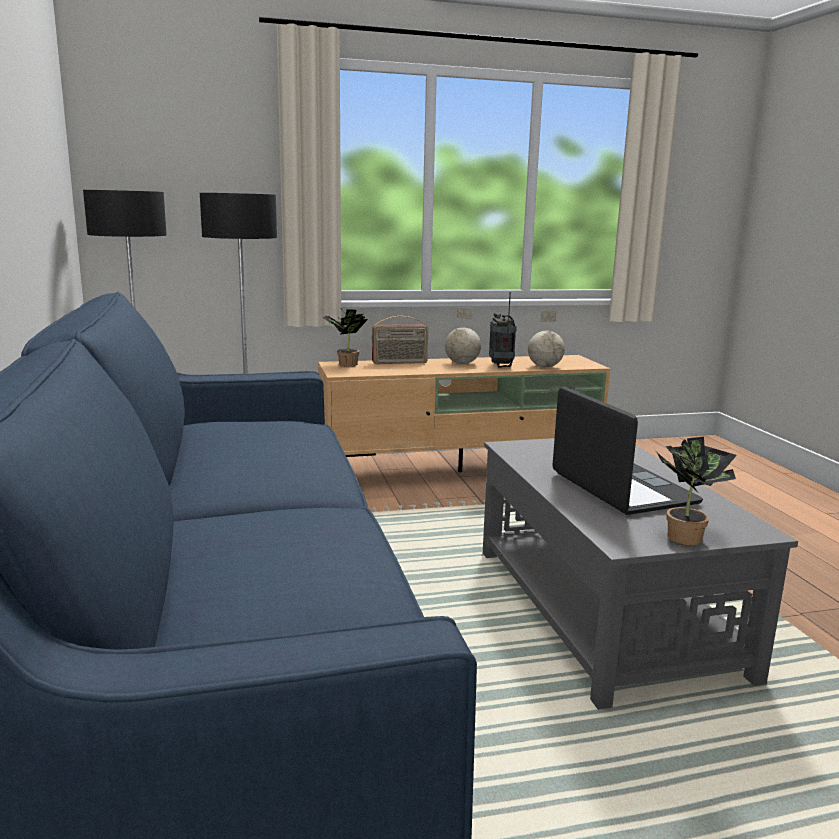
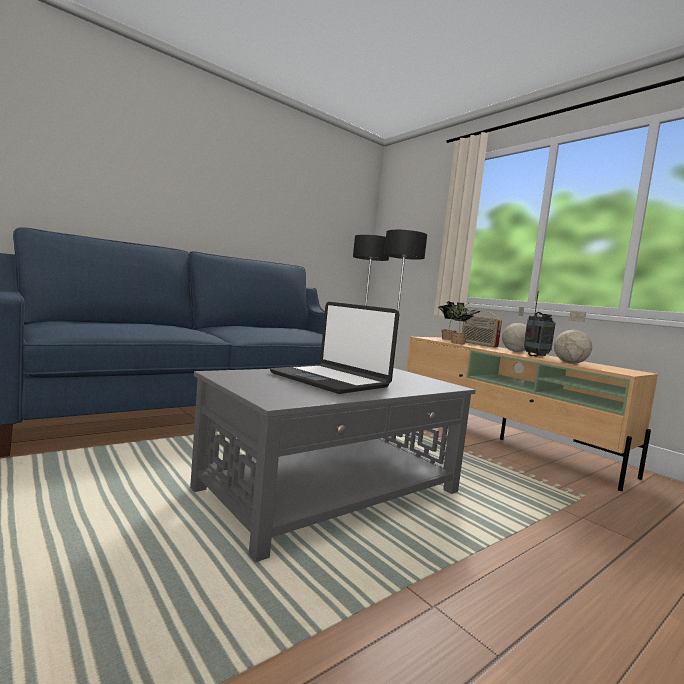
camera: 65 degrees right, 10 degrees down
laptop [552,386,703,515] -> laptop turned 90 degrees clockwise [270,302,399,394]
potted plant [657,437,737,545] -> potted plant moved to [448,303,480,344]

